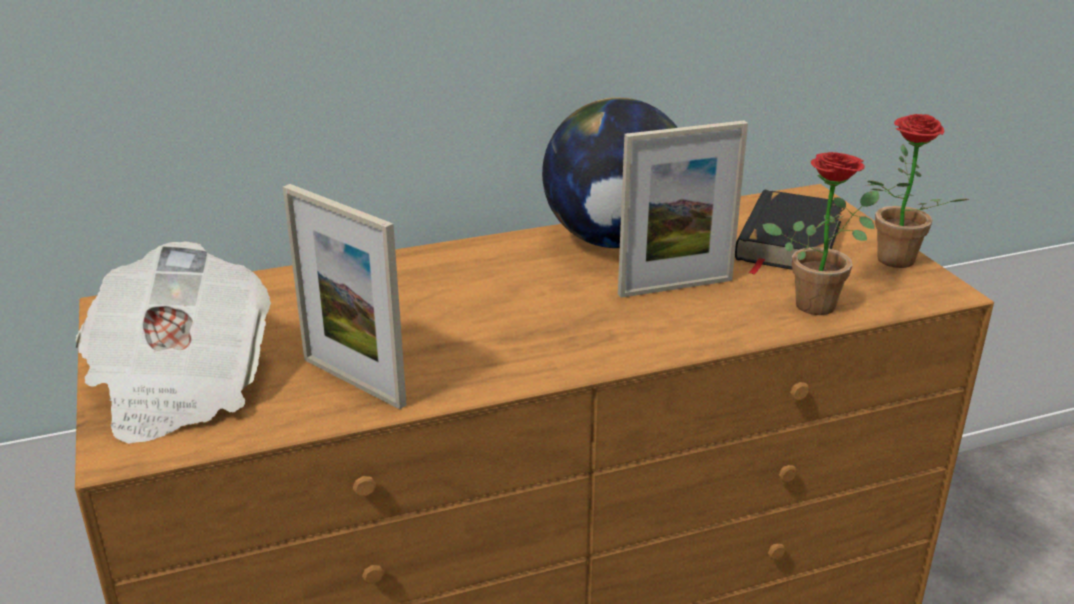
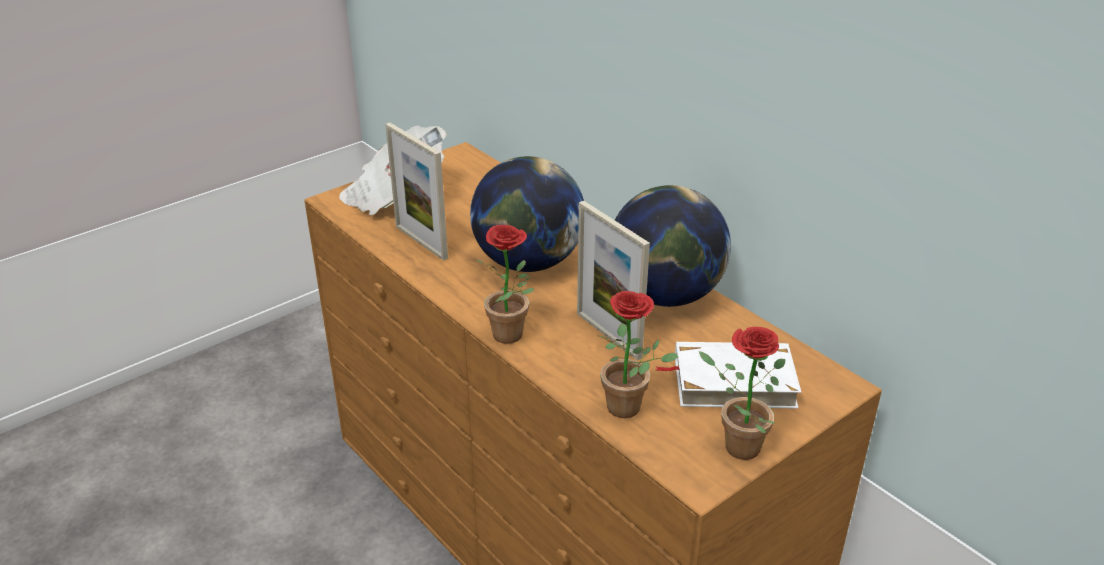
camera: 70 degrees right, 5 degrees up
picture frame [283,184,407,409] -> picture frame turned 60 degrees counterclockwise [385,123,448,260]
black book [735,190,842,275] -> white book [656,342,801,408]
none -> globe [470,156,584,272]
none -> potted plant [476,225,534,344]

